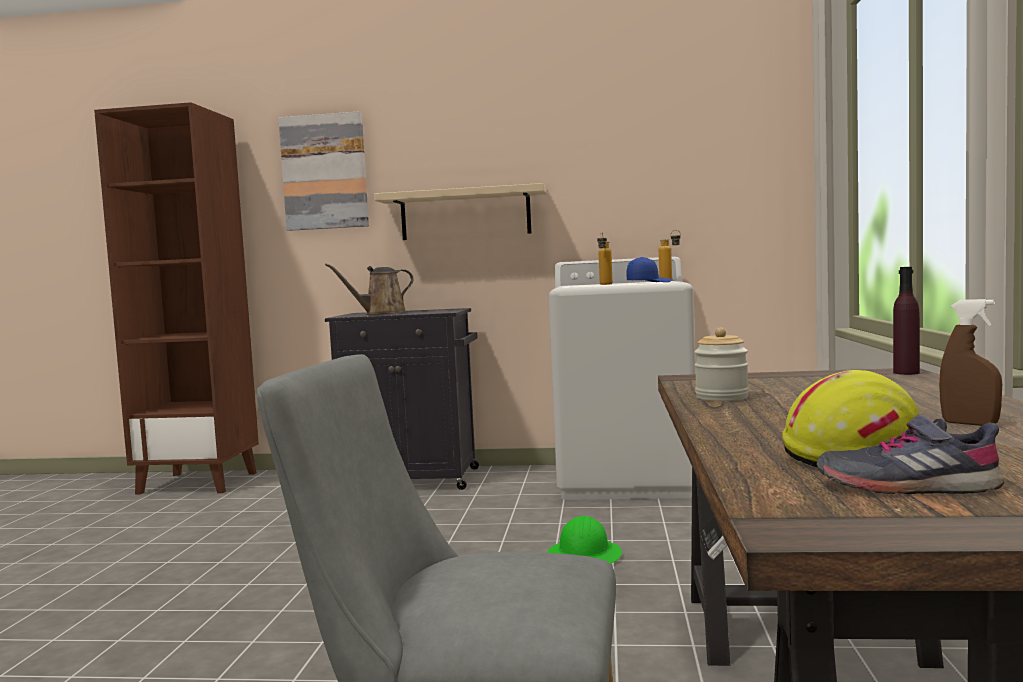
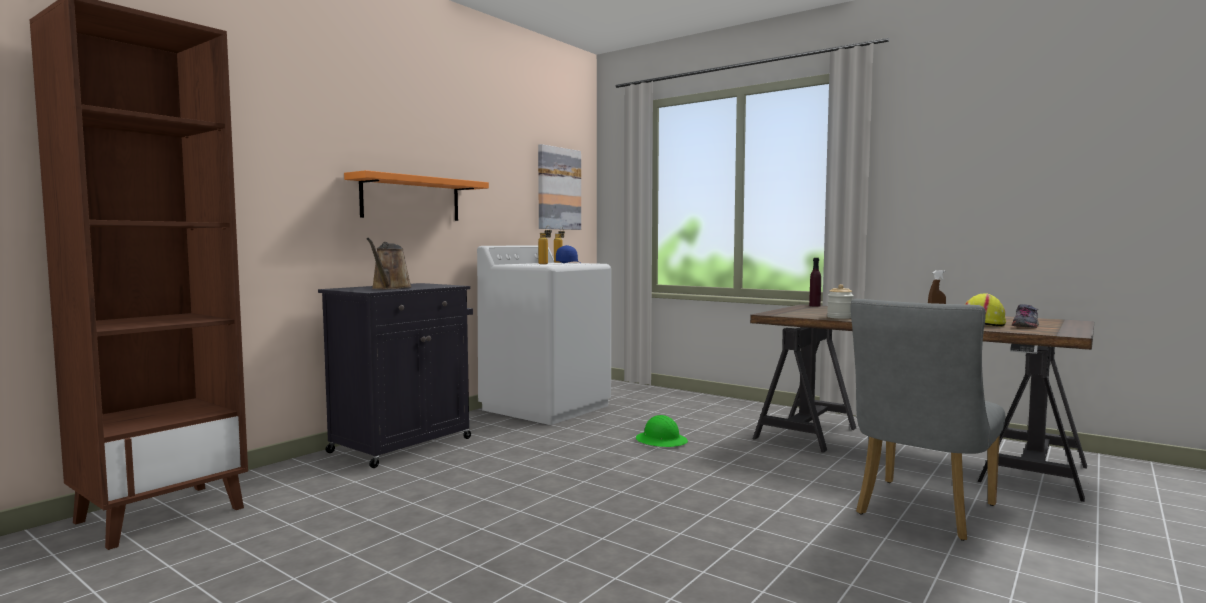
camera: 60 degrees left, 0 degrees up
picture [278,111,369,231] -> picture moved to [538,144,581,230]
beige shelf [374,183,547,240] -> orange shelf [344,170,489,221]

